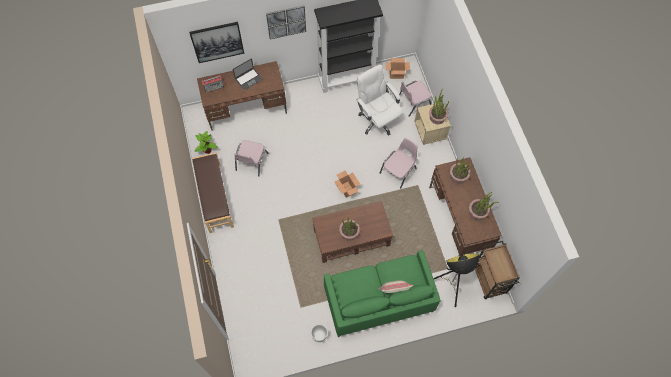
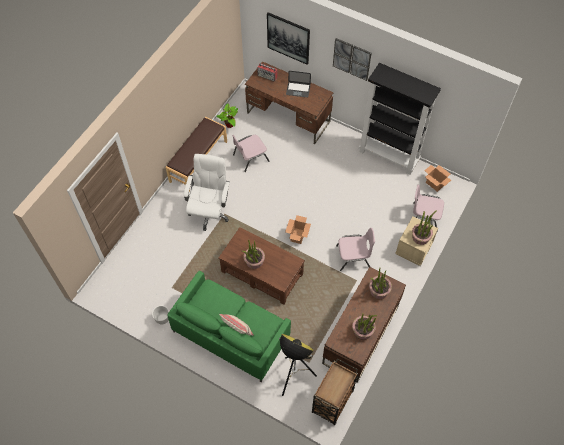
camera: 45 degrees right, 5 degrees down
white office chair [357,65,403,135] -> white office chair moved to [184,154,230,231]

